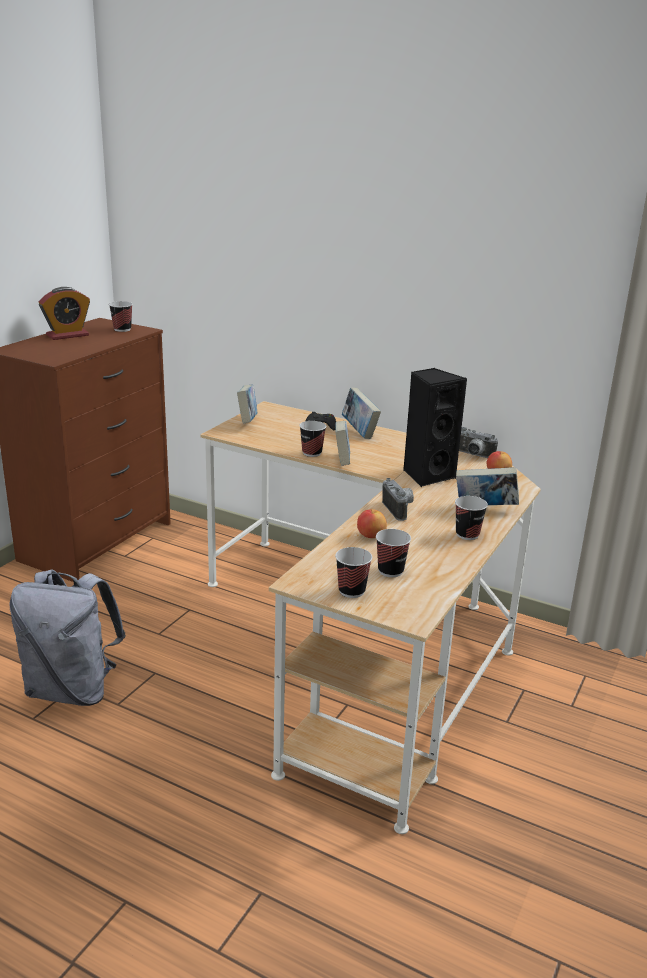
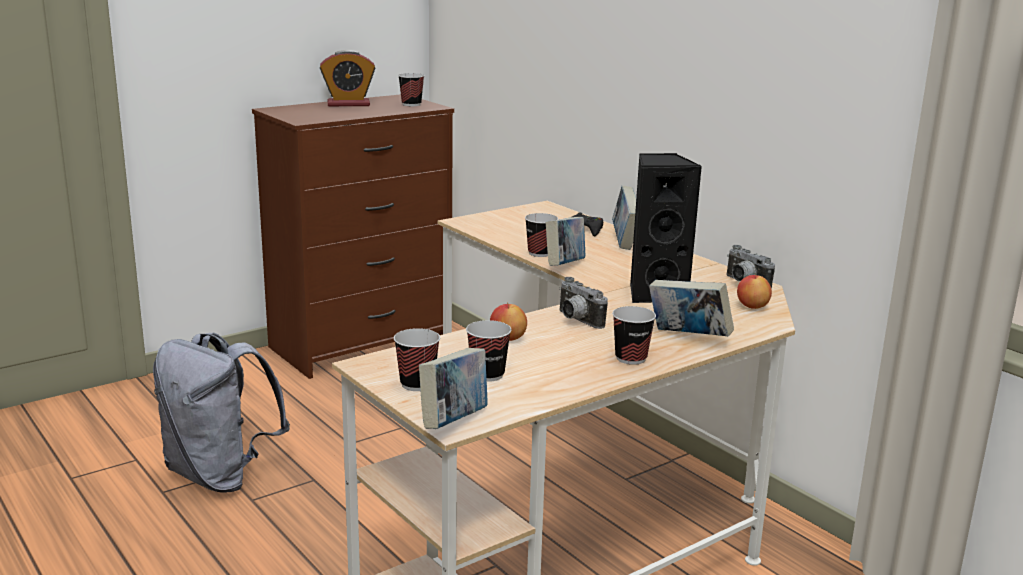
camera: 25 degrees right, 5 degrees down
book [237,385,257,423] -> book moved to [419,348,488,429]
camera [382,478,414,521] -> camera turned 135 degrees clockwise [559,277,608,329]

